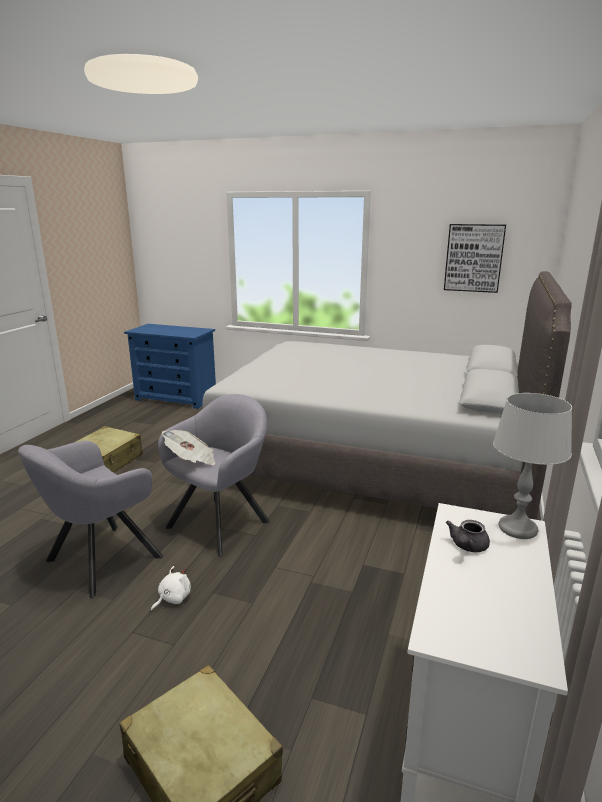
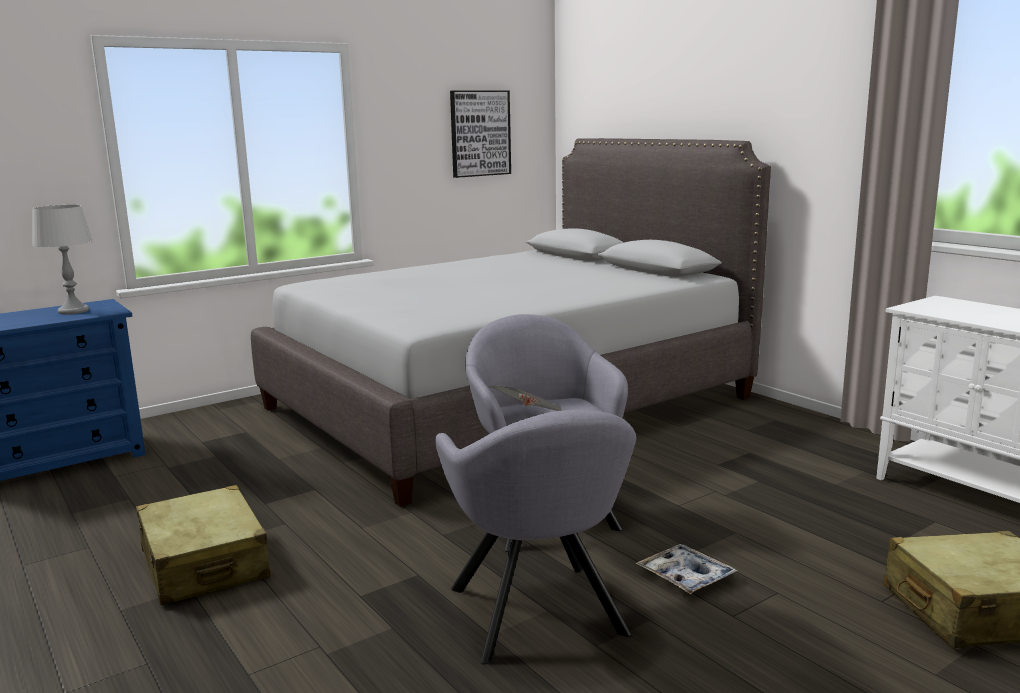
camera: 55 degrees left, 5 degrees down
white plush toy [151,566,191,611] -> tray [636,544,737,594]
grey teapot [446,520,490,552] -> none
grey table lamp [493,393,572,539] -> grey table lamp moved to [32,205,93,315]

